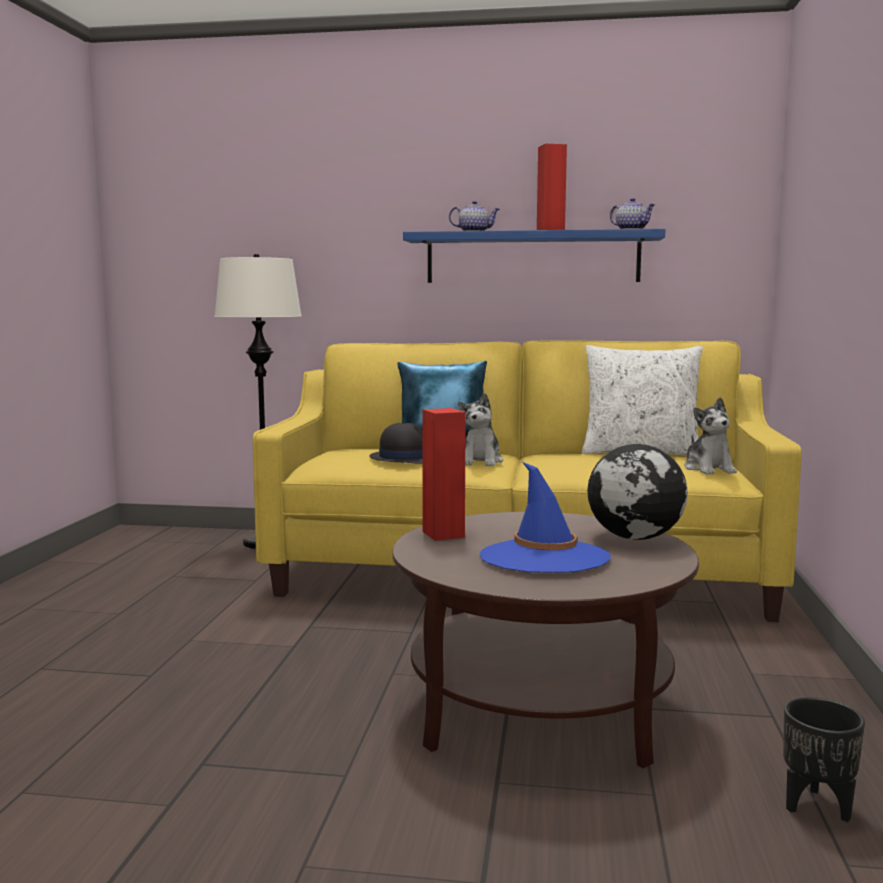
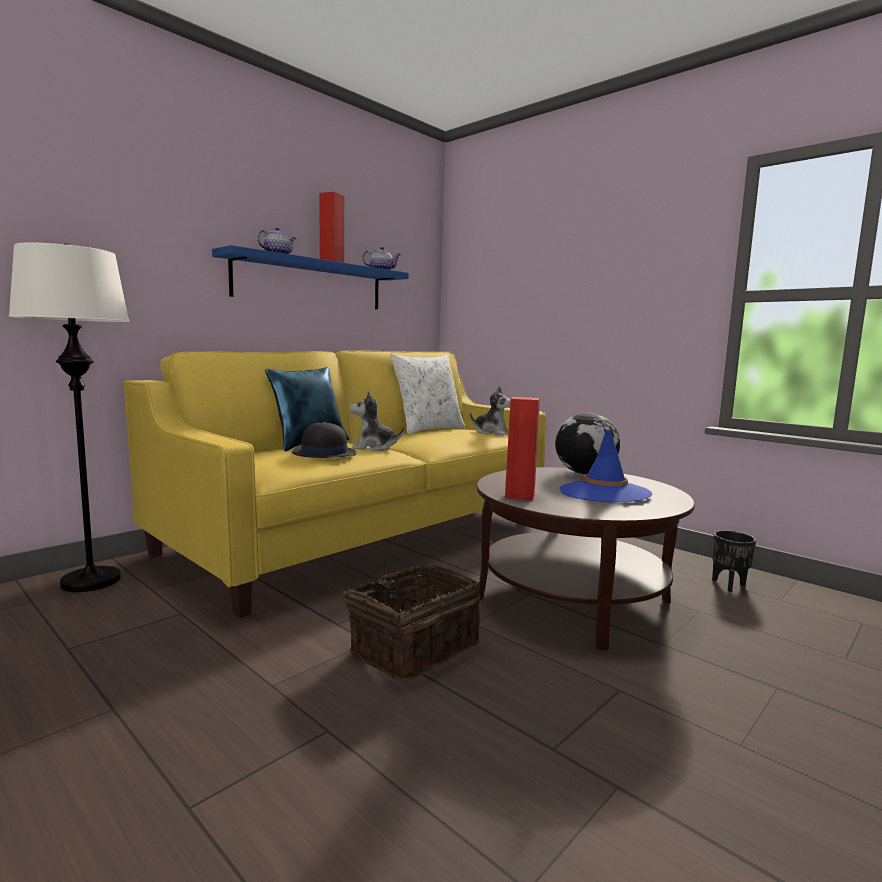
camera: 55 degrees left, 0 degrees up
plush toy [458,393,503,466] -> plush toy turned 135 degrees clockwise [350,391,404,451]
none -> basket [339,564,480,682]

